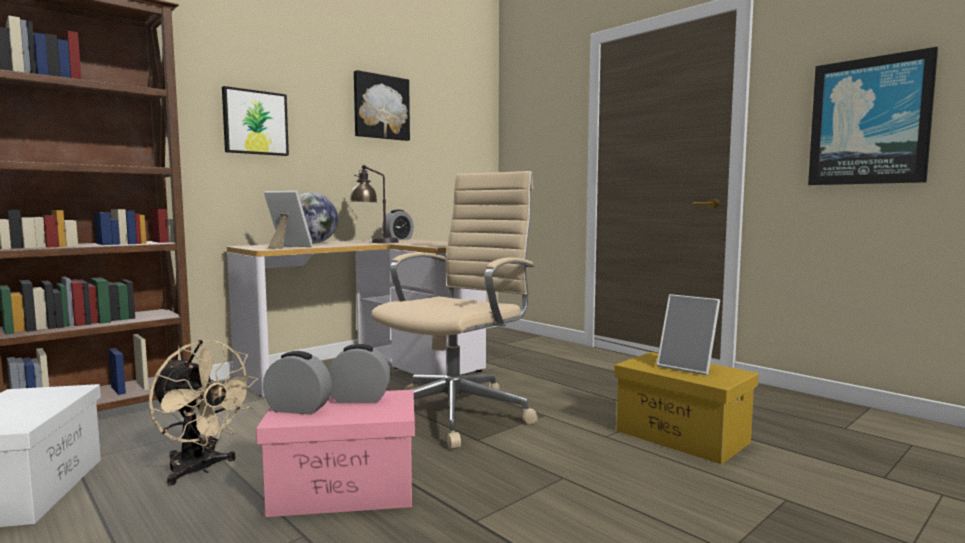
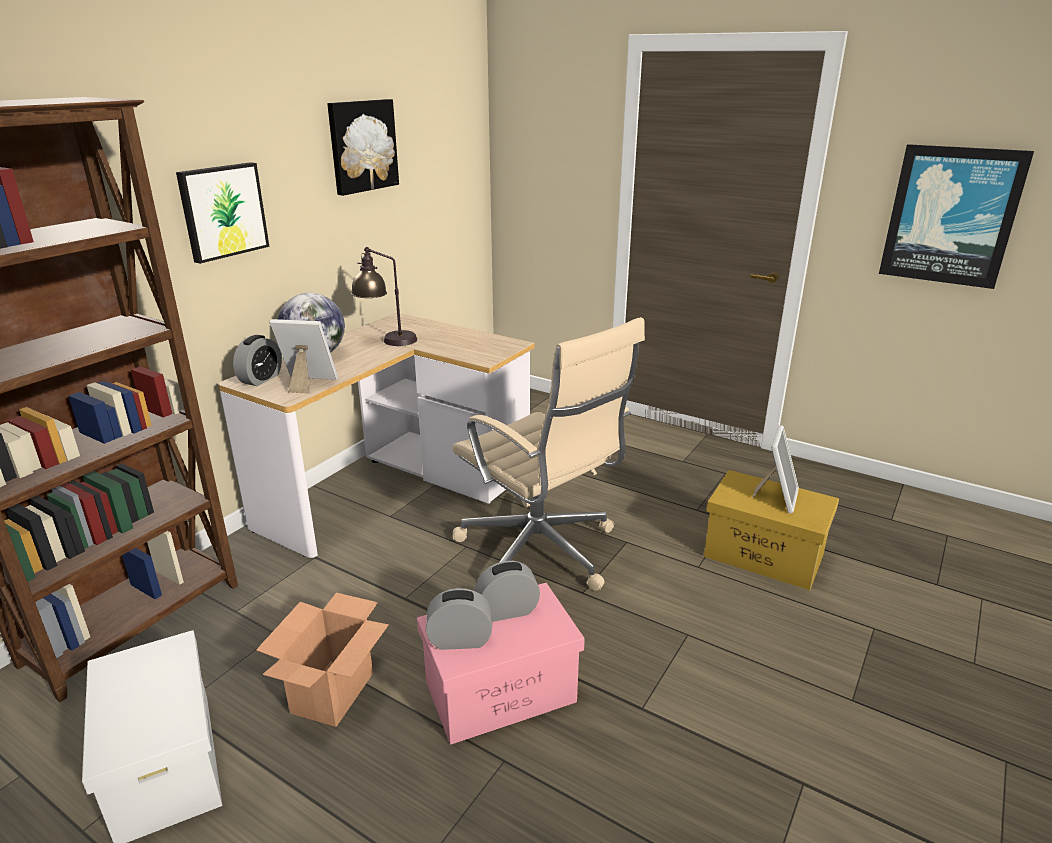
camera: 15 degrees left, 20 degrees up
beige fan [149,340,258,486] -> cardboard box [256,593,389,727]
beige office chair [371,171,538,449] -> beige office chair turned 120 degrees clockwise [452,317,645,591]
alarm clock [382,210,414,240] -> alarm clock moved to [233,335,282,386]
picture frame [656,294,720,375] -> picture frame turned 90 degrees counterclockwise [752,425,799,513]

